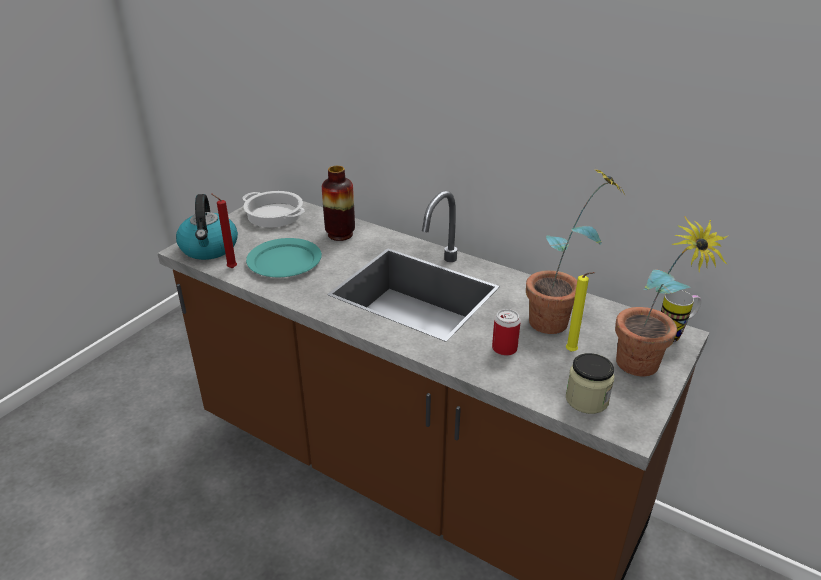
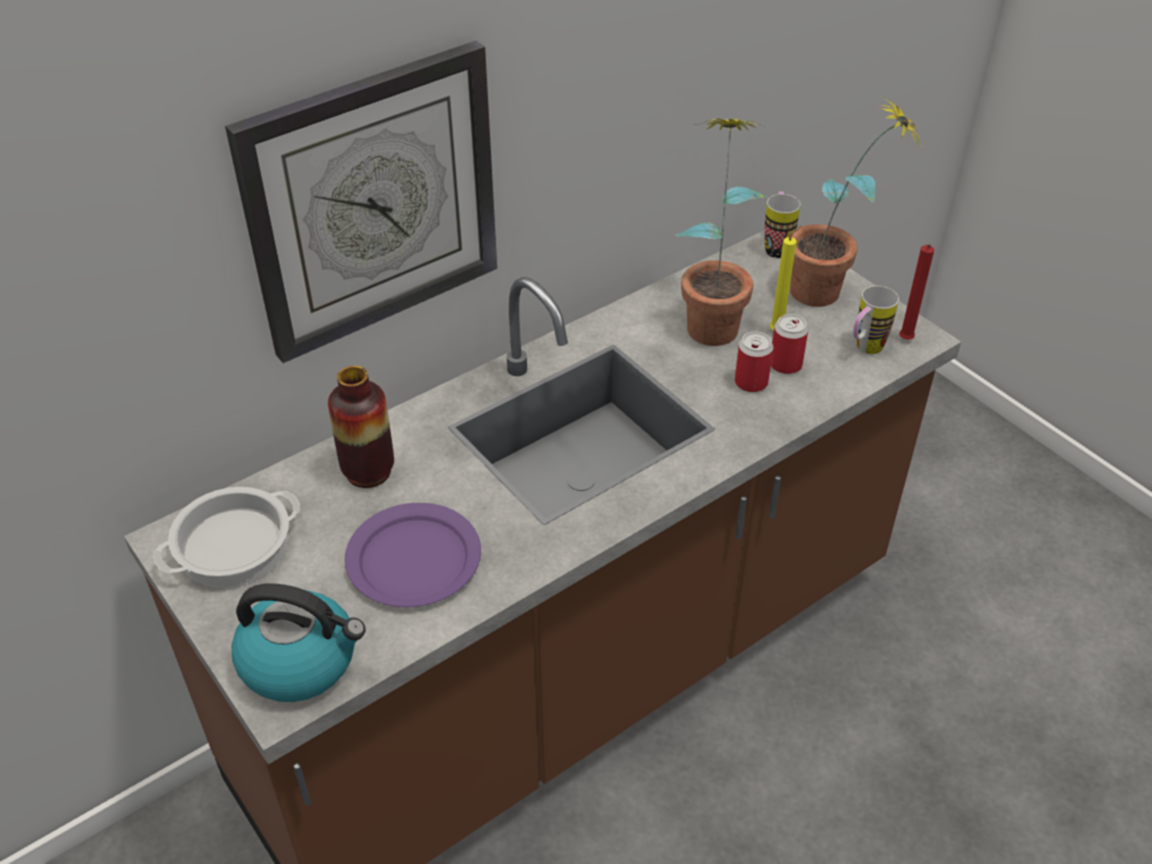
camera: 70 degrees left, 10 degrees up
red candle [211,193,237,269] -> red candle moved to [899,244,934,340]
turquoise plate [246,238,322,277] -> purple plate [345,503,481,607]
jar [566,353,614,414] -> mug [853,286,899,354]
none -> wall clock [225,41,497,363]
none -> can [771,314,809,374]

